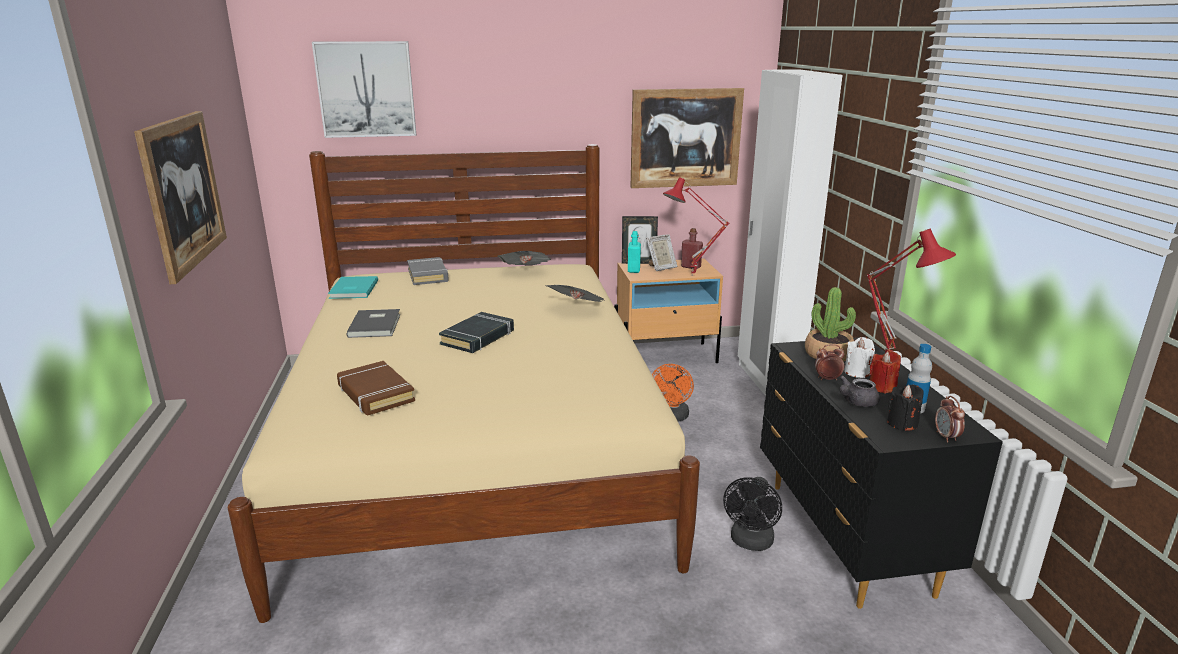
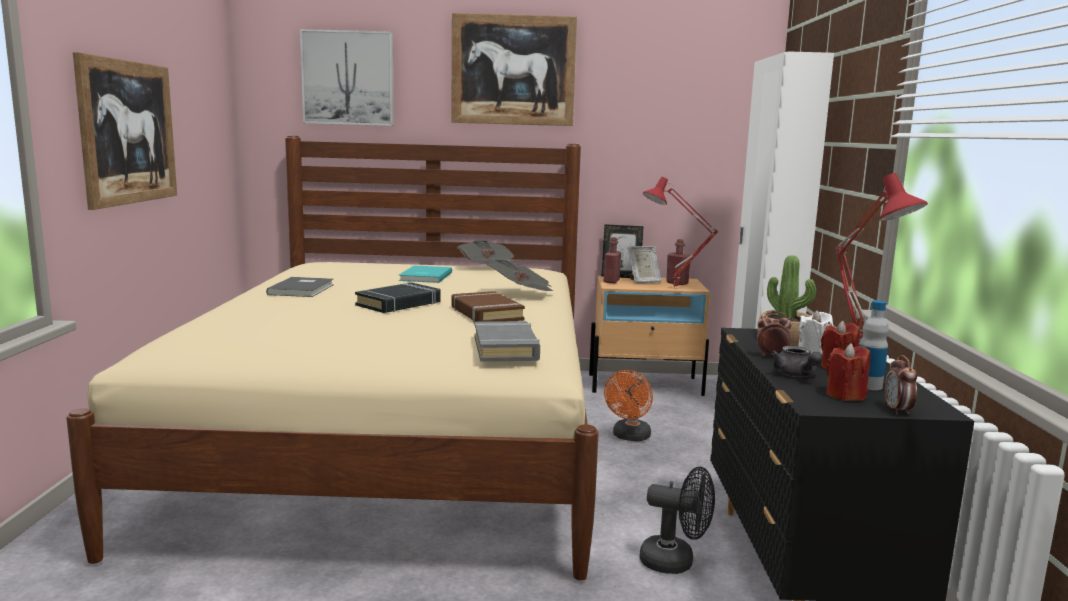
camera: 10 degrees right, 10 degrees down
turquoise book [328,276,378,299] -> turquoise book moved to [399,265,452,283]
brown book [337,361,415,415] -> brown book moved to [452,291,525,323]
grey book [407,257,449,285] -> grey book moved to [474,321,540,362]
turquoise bottle [628,231,641,273] -> red bottle [604,237,621,283]
picture [630,88,744,188] -> picture moved to [451,13,577,126]
black fan [723,477,782,551] -> black fan turned 105 degrees counterclockwise [640,467,715,574]
grey teapot [839,376,880,407] -> grey teapot turned 75 degrees counterclockwise [771,346,823,377]
black candle [887,385,923,431] -> red candle [826,343,871,401]

